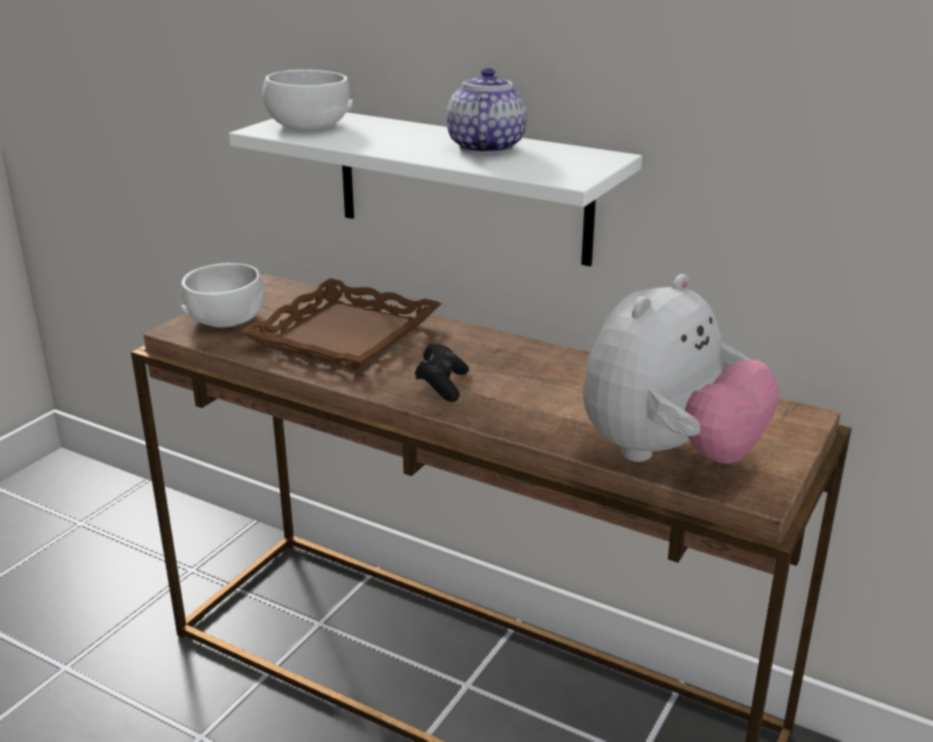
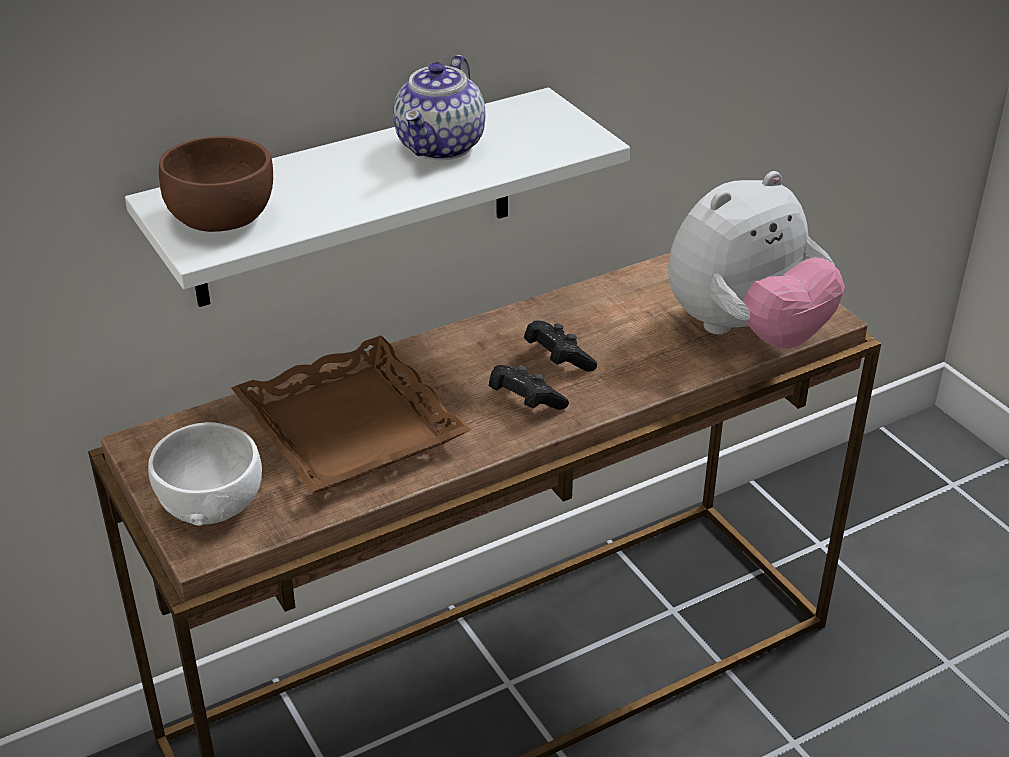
camera: 60 degrees left, 10 degrees up
white bowl [262,70,353,130] -> brown bowl [159,136,273,232]
teapot [446,68,527,154] -> teapot turned 105 degrees counterclockwise [393,55,485,160]
plush toy [583,274,780,464] -> plush toy turned 75 degrees clockwise [668,171,845,349]
none -> black game controller [524,320,597,371]

